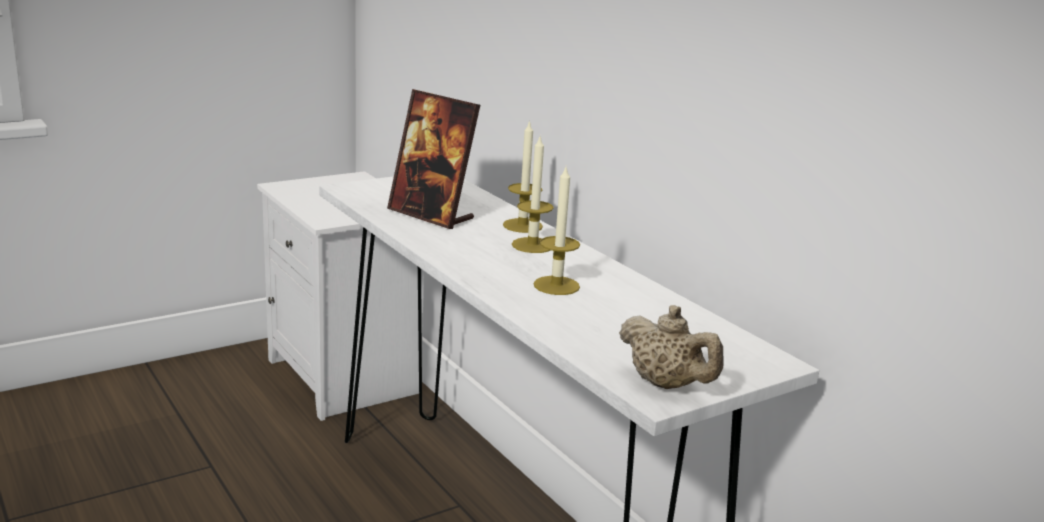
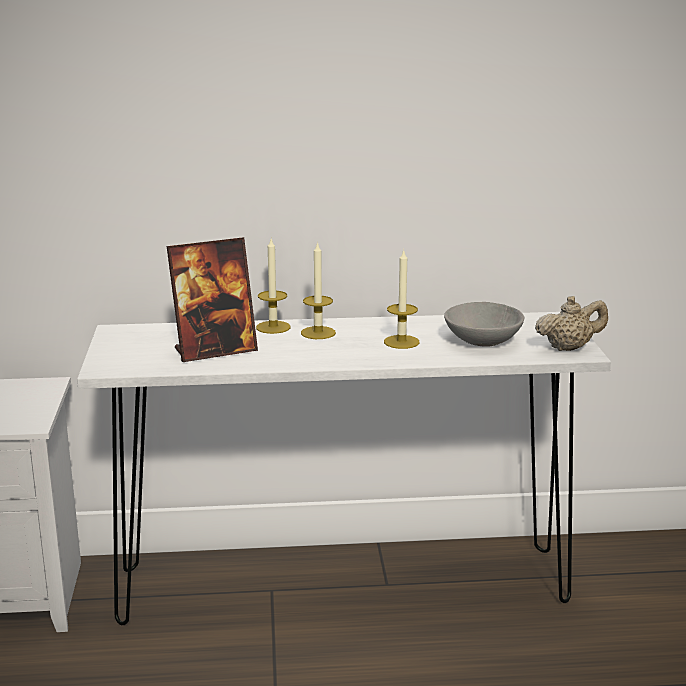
camera: 60 degrees left, 0 degrees up
none -> grey bowl [444,302,524,347]

